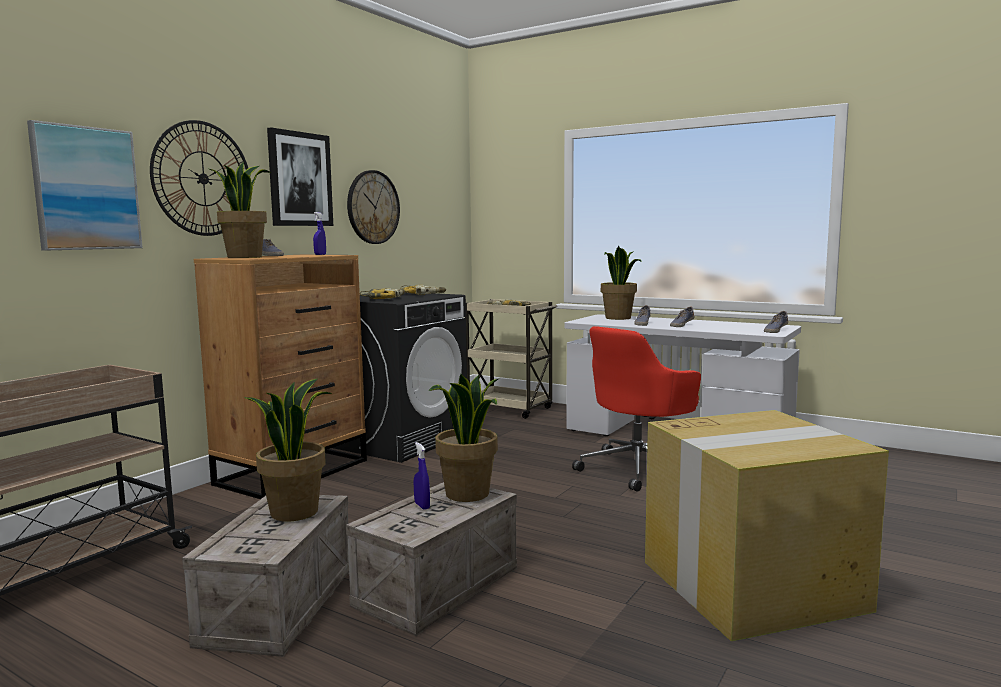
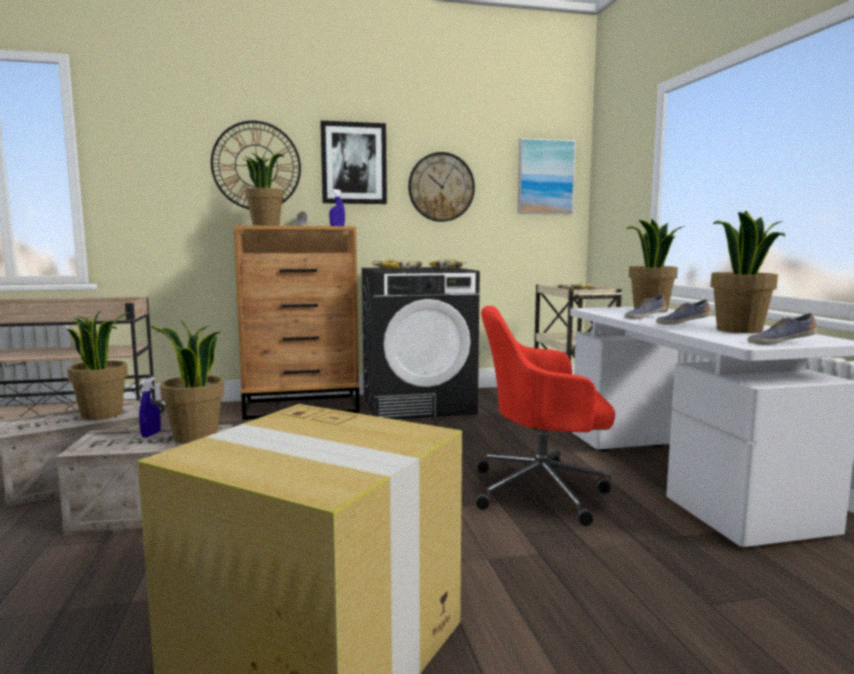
camera: 45 degrees right, 0 degrees up
picture [27,120,143,251] -> picture moved to [517,138,576,214]
none -> potted plant [711,210,785,333]

